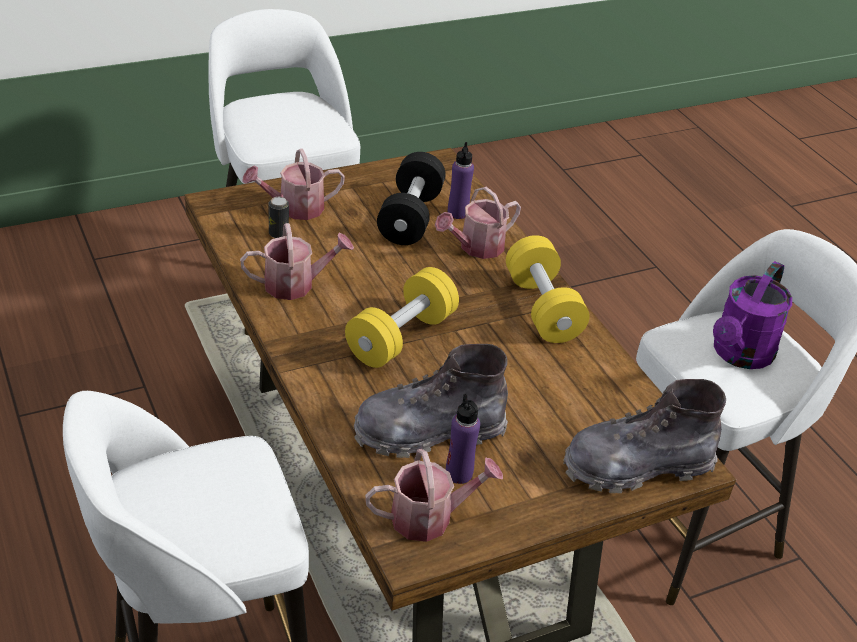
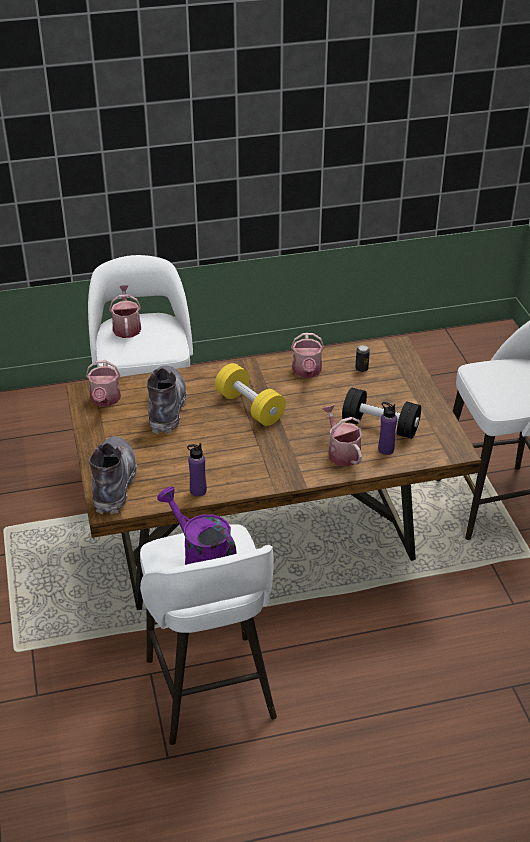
camera: 105 degrees right, 0 degrees up
watering can [242,149,345,220] -> watering can moved to [109,285,141,338]
purple bottle [446,394,480,484] -> purple bottle moved to [187,443,207,497]
yellow dumbbell [506,235,590,343] -> none

